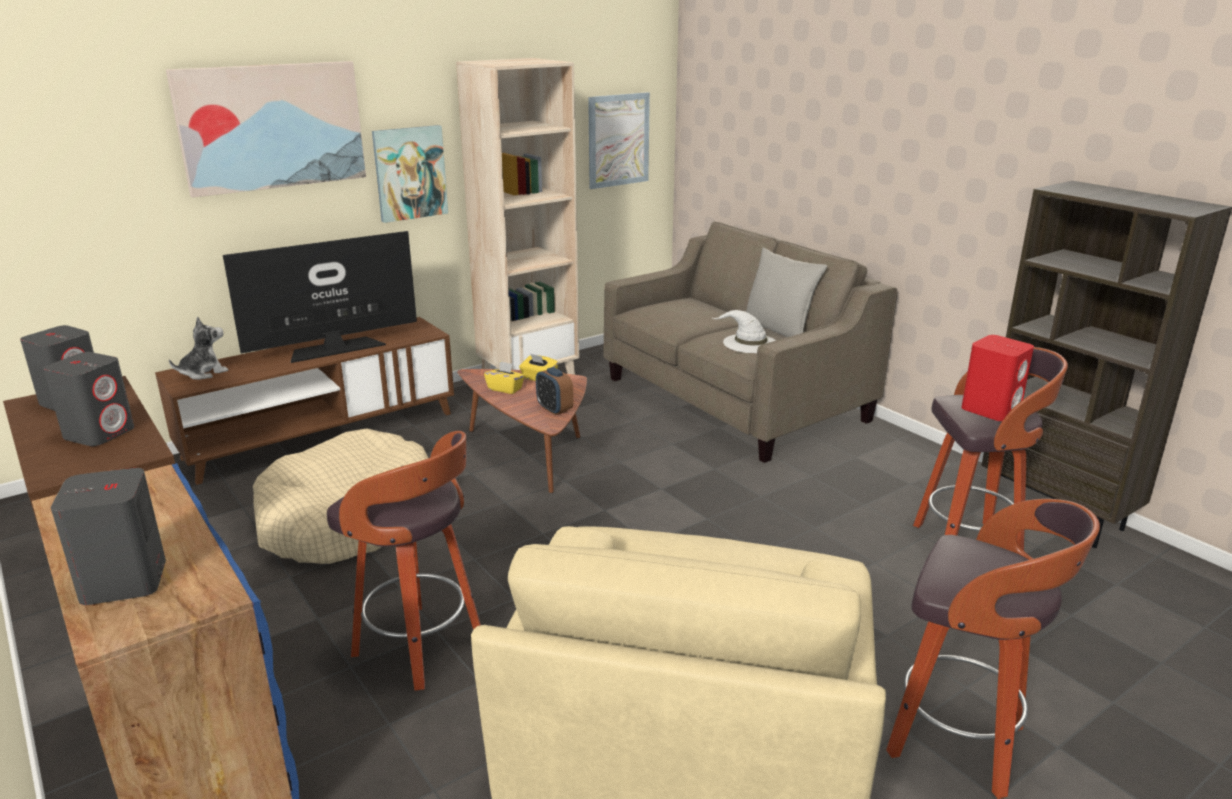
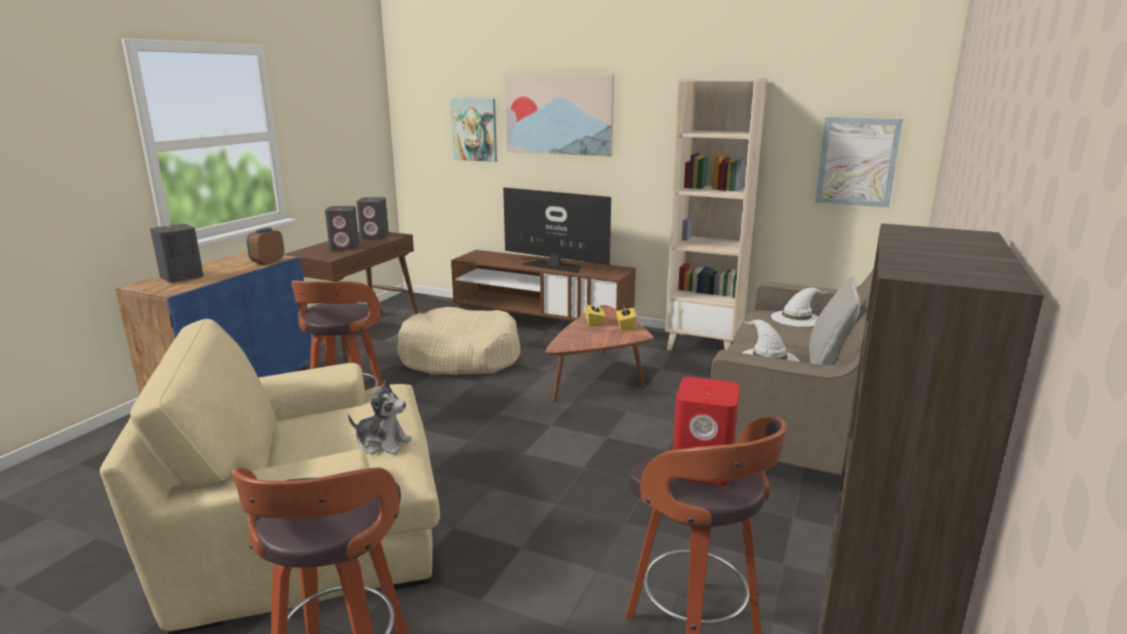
camera: 60 degrees right, 5 degrees down
plush toy [169,317,228,380] -> plush toy moved to [348,380,412,455]
picture [372,125,448,223] -> picture moved to [451,98,497,162]
alarm clock [536,367,574,415] -> alarm clock moved to [247,228,284,265]
none -> white hat [771,288,827,327]

